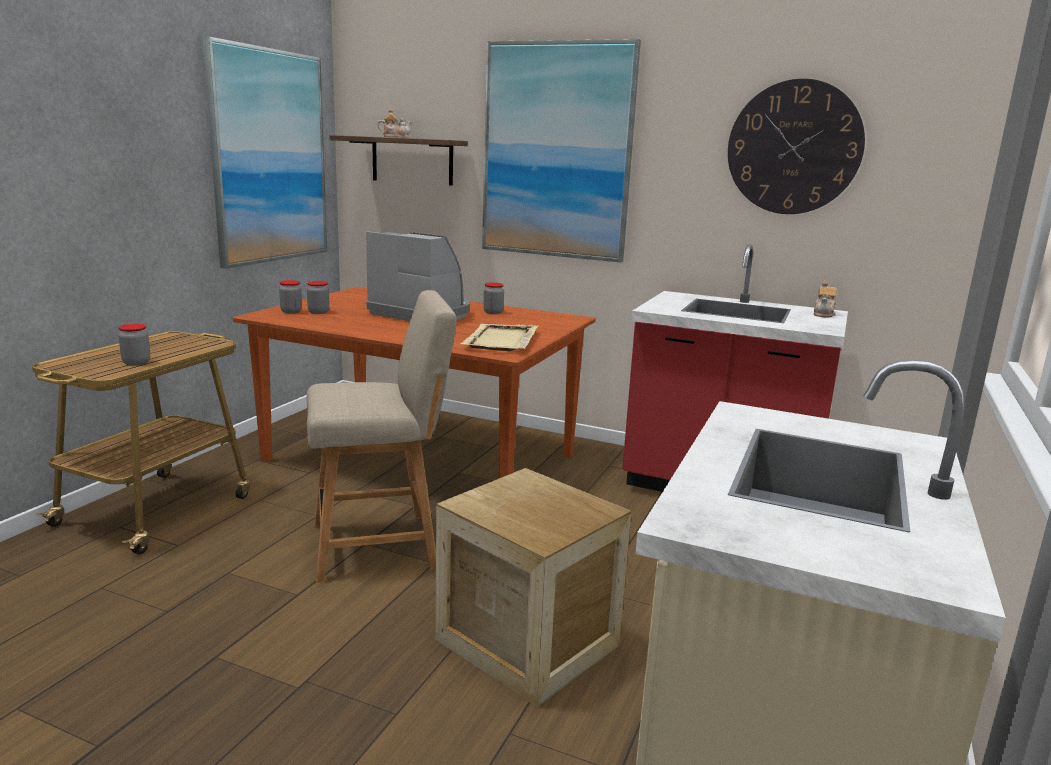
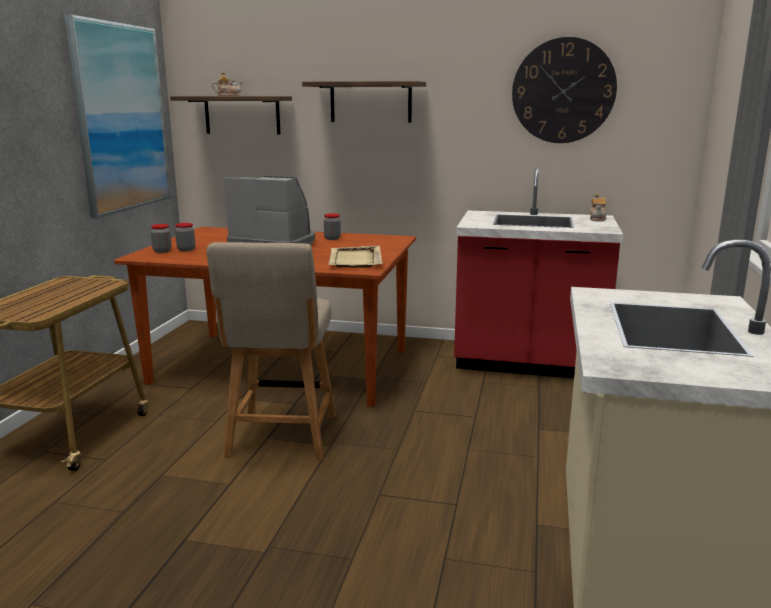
camera: 10 degrees left, 0 degrees up
jar [118,323,150,366] -> none
beige chair [306,290,457,583] -> beige chair turned 120 degrees clockwise [206,242,336,460]
crate [435,468,631,707] -> none
picture [482,39,641,263] -> shelf [302,81,426,123]

